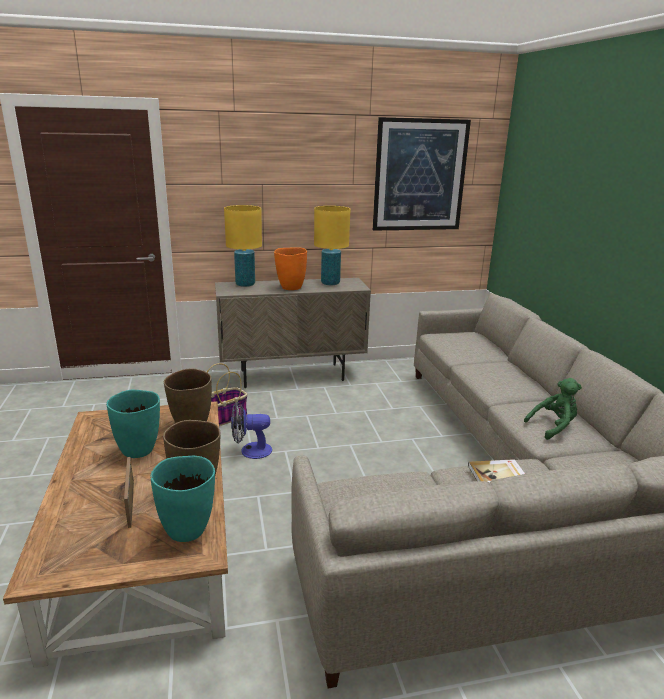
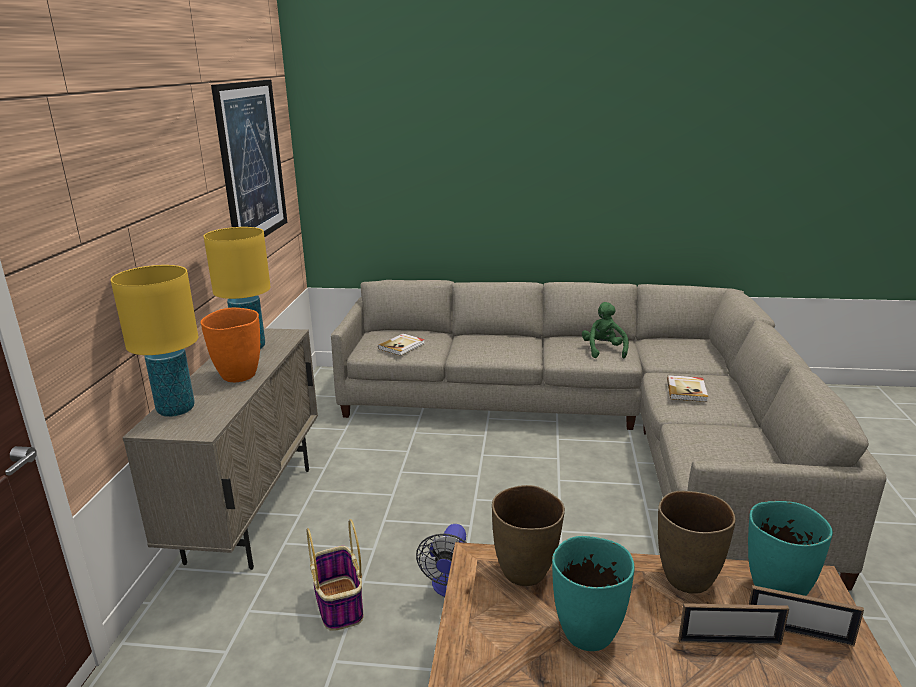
camera: 70 degrees left, 0 degrees up
none -> book [378,334,425,356]
none -> picture frame [748,585,864,647]

